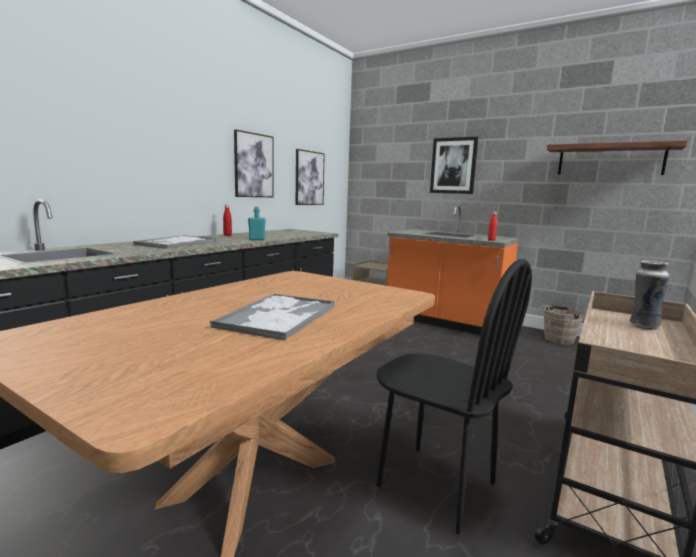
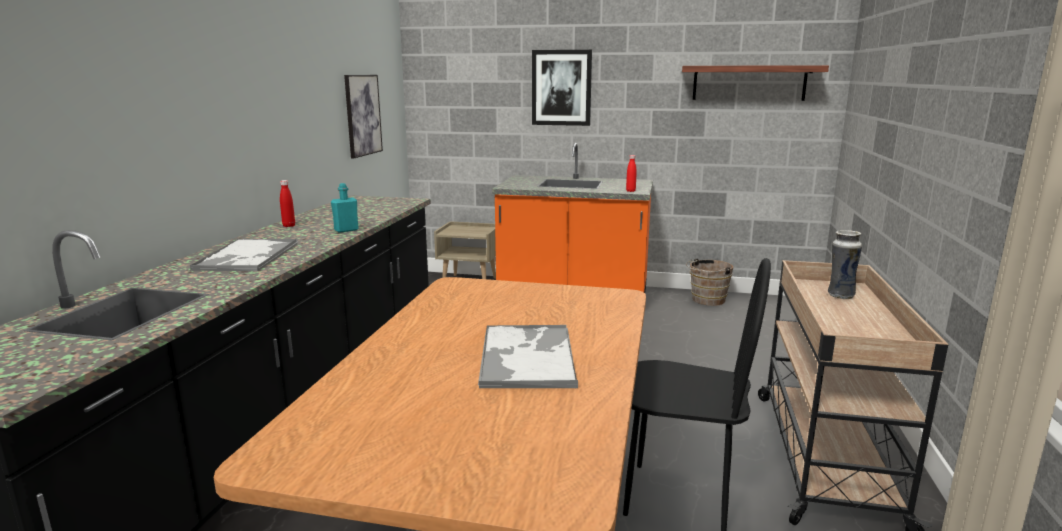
camera: 20 degrees left, 5 degrees up
picture [234,130,274,197] -> none

